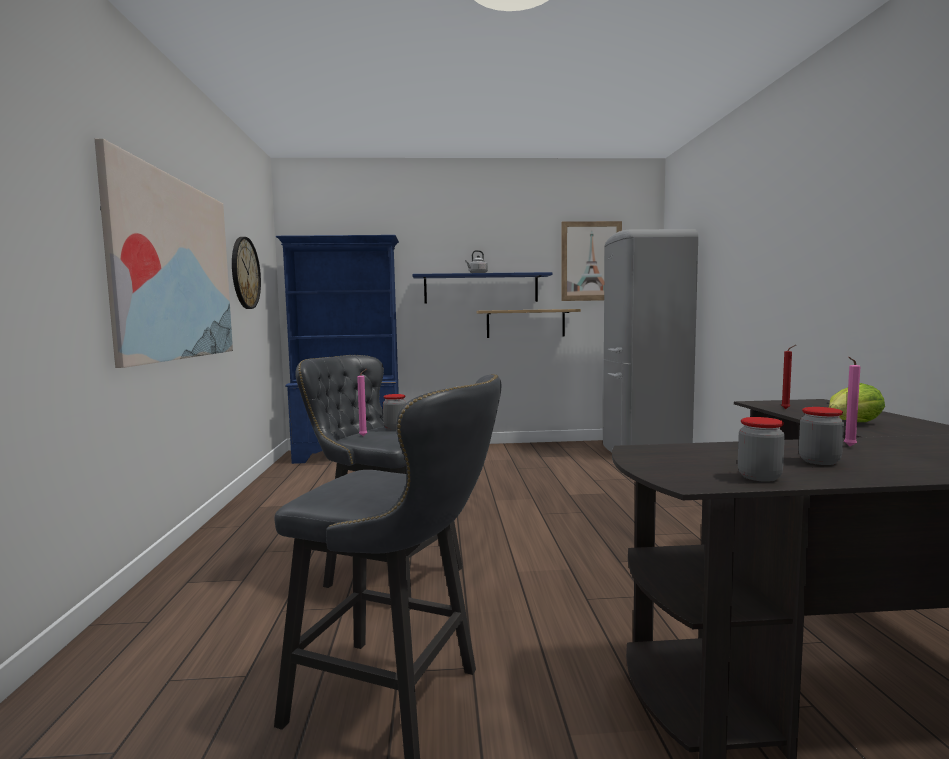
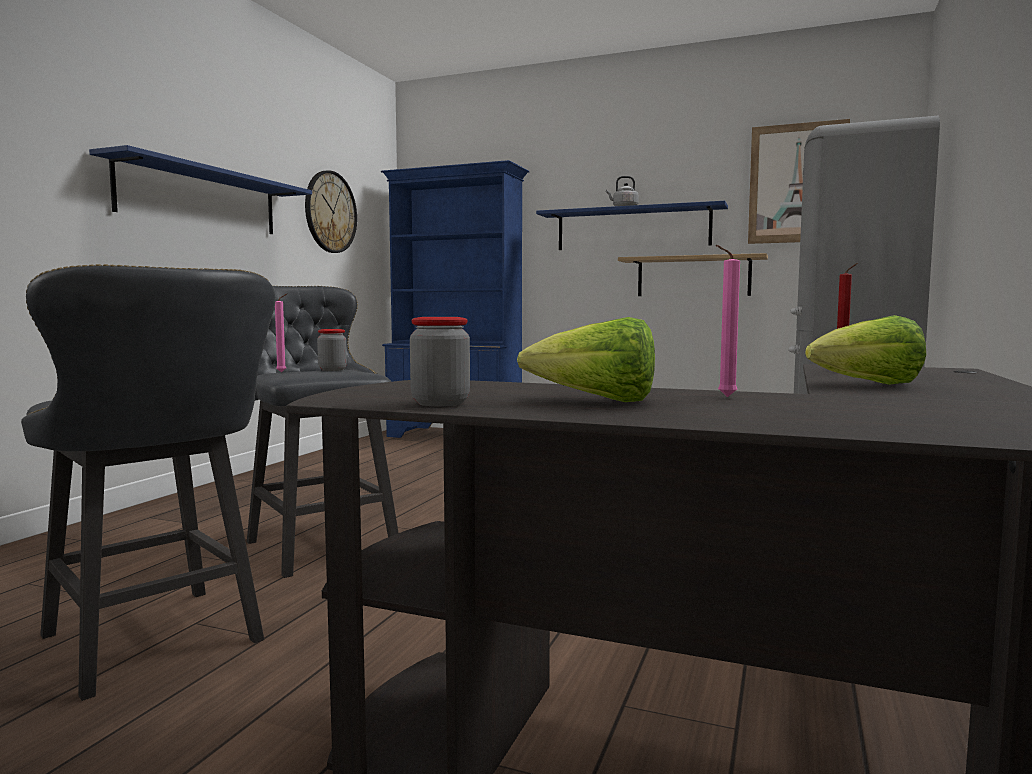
camera: 25 degrees right, 0 degrees up
picture [95,139,233,368] -> blue shelf [89,145,312,234]
jar [799,407,844,465] -> lettuce [517,317,655,402]

